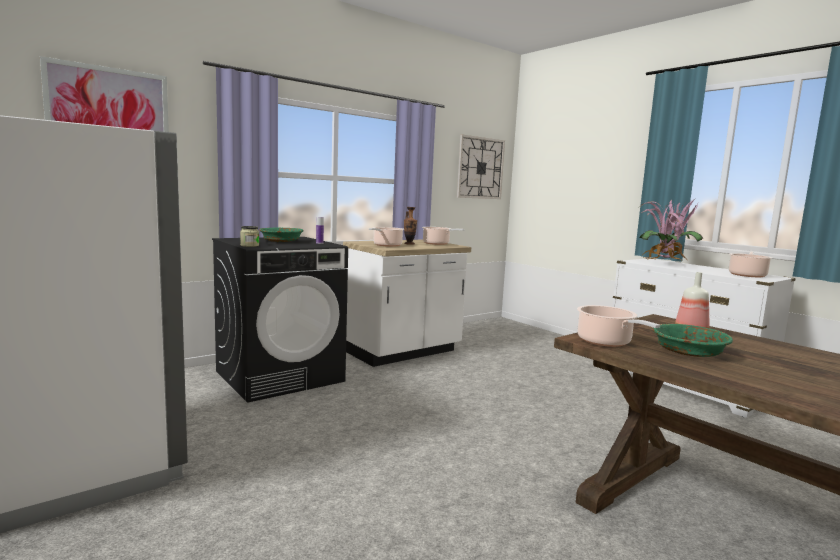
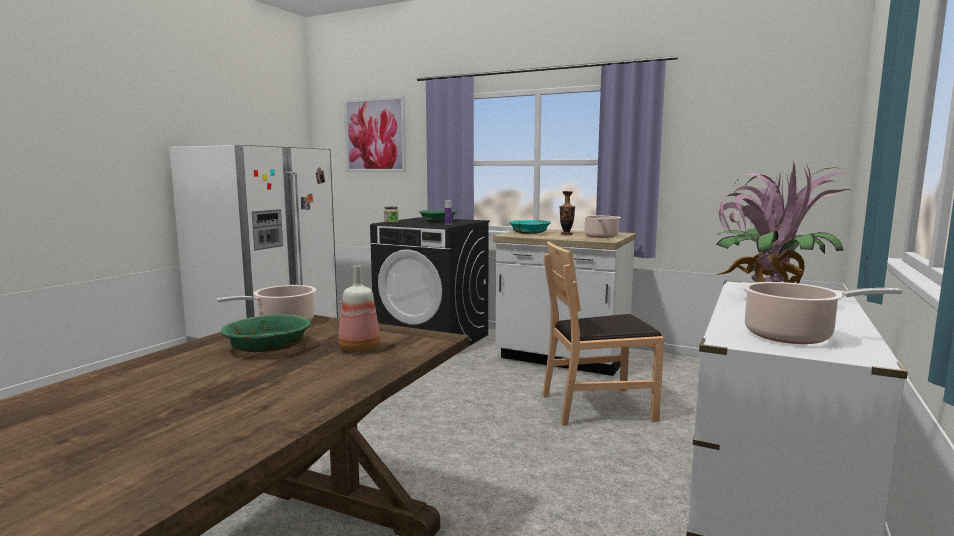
camera: 65 degrees right, 0 degrees up
cooking pot [369,227,404,247] -> turquoise bowl [509,220,551,234]
wall clock [457,135,505,199] -> none
none -> brown chair [542,241,664,426]

